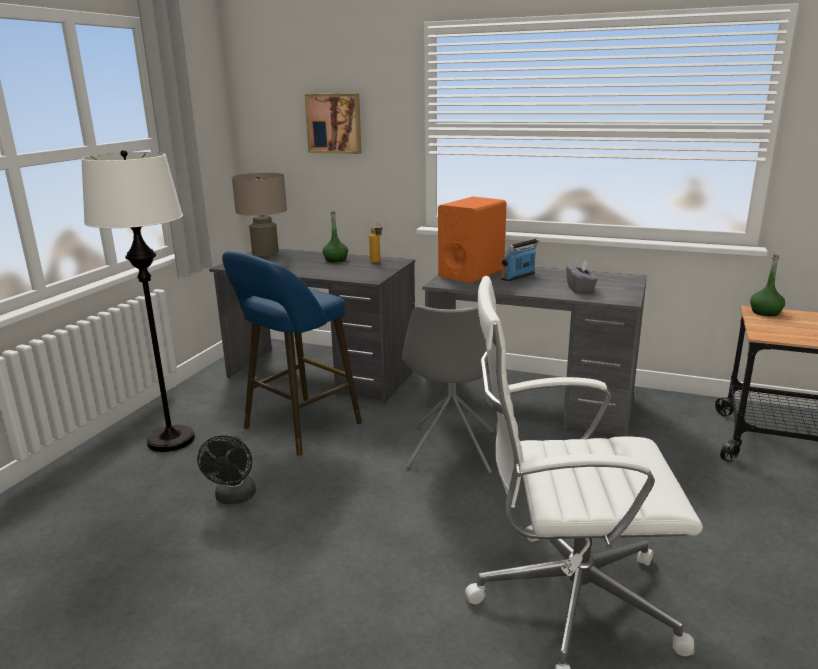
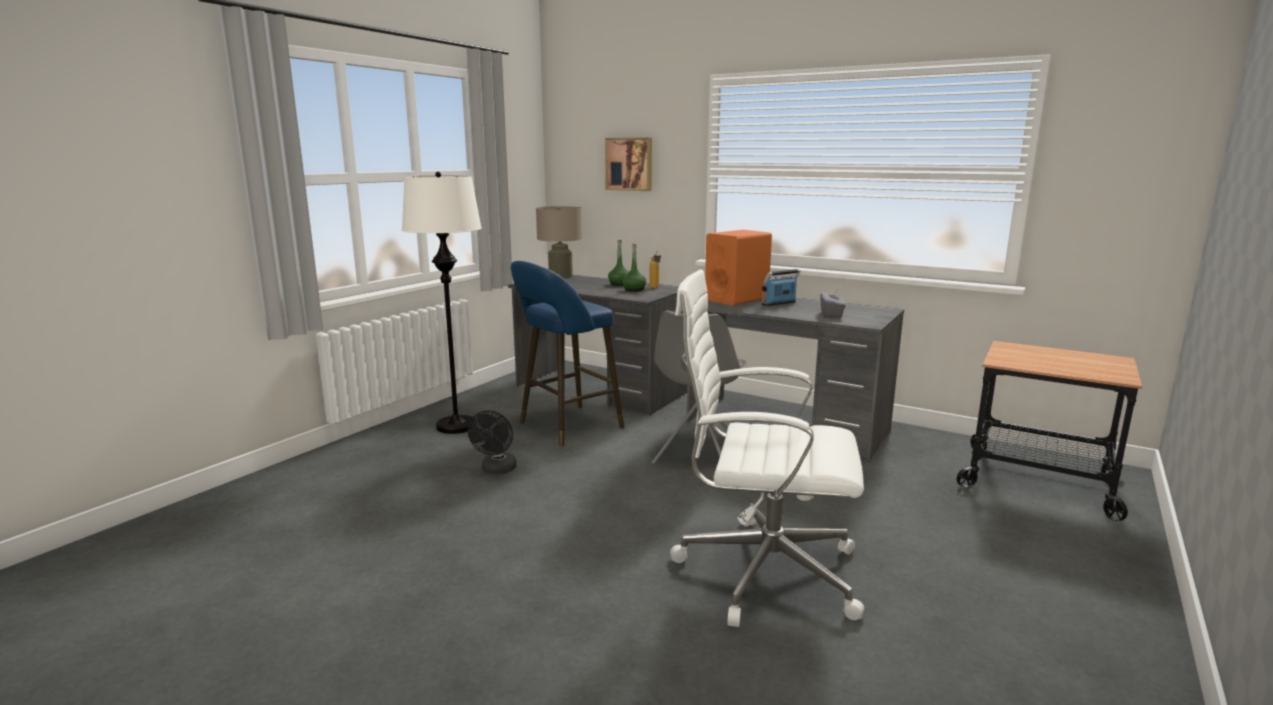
camera: 10 degrees right, 5 degrees down
green bottle [750,254,785,316] -> green bottle moved to [622,243,646,292]

